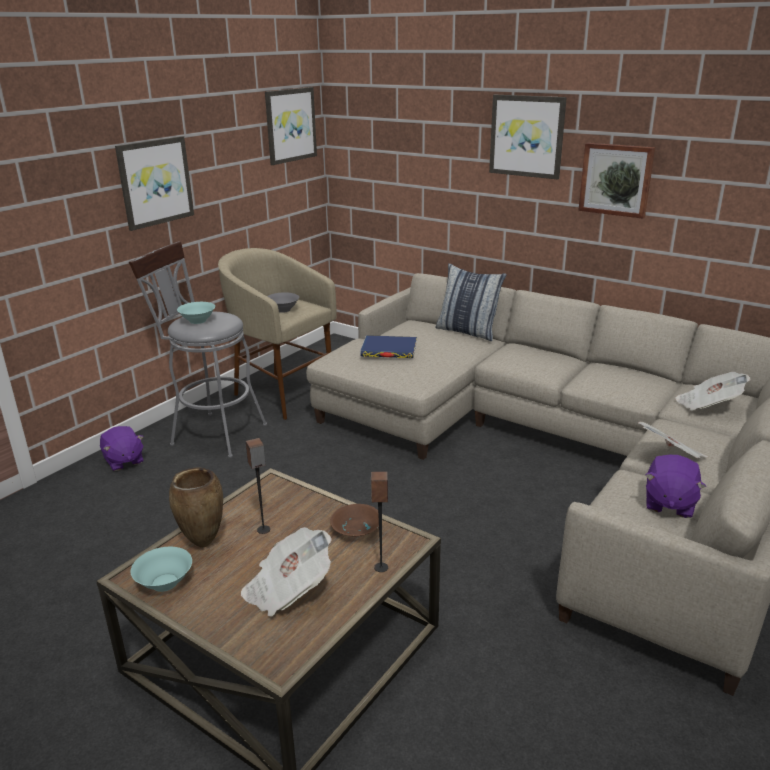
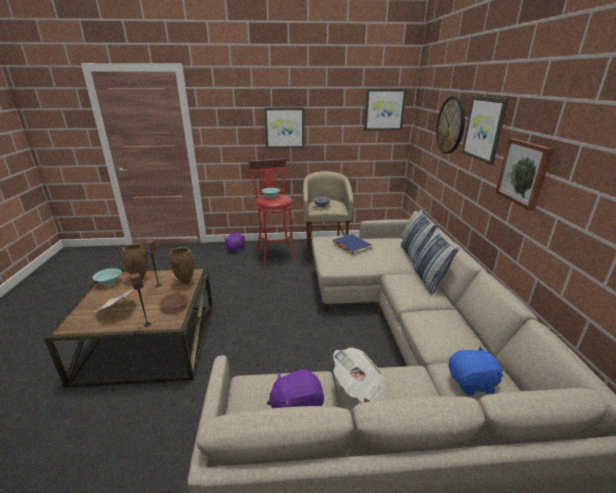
camera: 50 degrees right, 0 degrees up
grey stool [129,241,267,458] -> red stool [248,158,298,266]
newspaper [675,372,751,411] -> blue plush toy [448,346,503,396]
none -> brown vase [169,247,195,284]
none -> pillow [413,227,459,295]
none -> wall clock [436,97,465,153]

